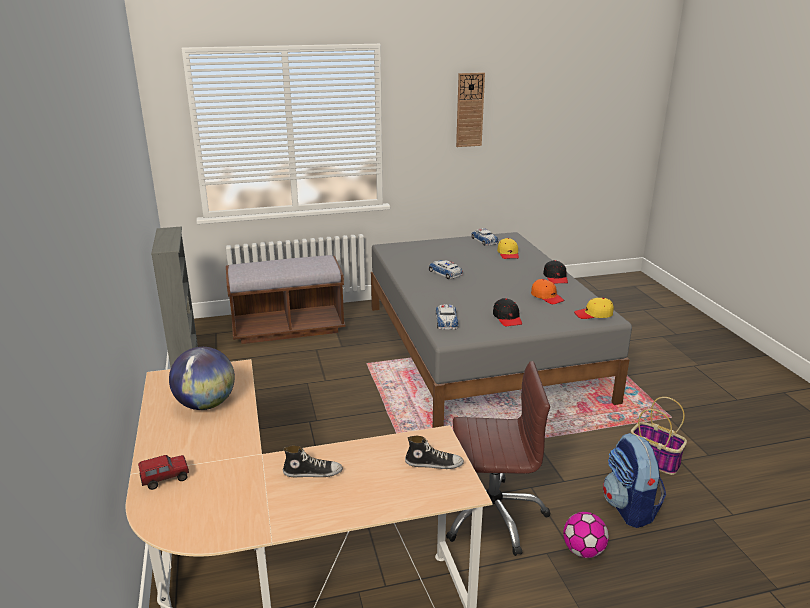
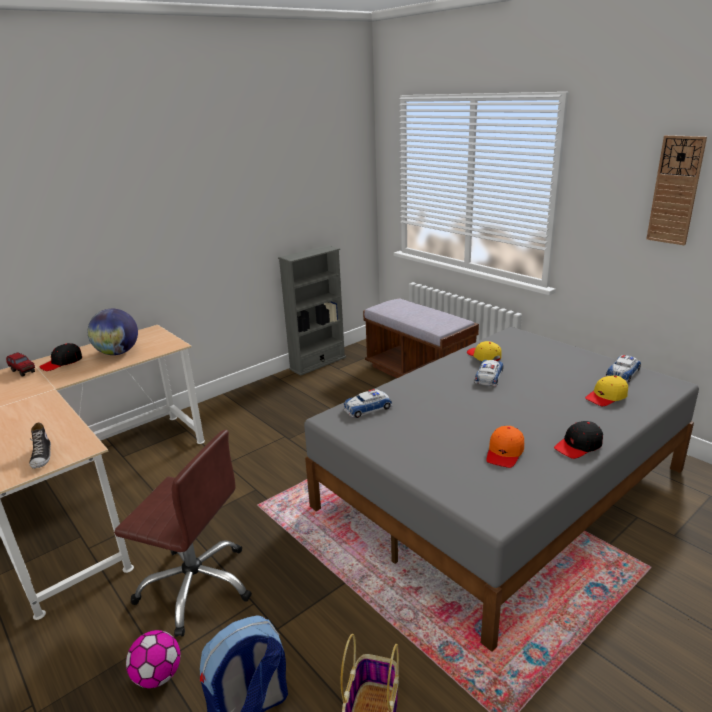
camera: 65 degrees right, 0 degrees up
shoe [283,445,343,477] -> none
brown office chair [446,361,551,556] -> brown office chair turned 45 degrees counterclockwise [114,430,252,637]
black cap [493,298,522,326] -> black cap moved to [40,343,82,371]
yellow cap [574,298,614,319] -> yellow cap moved to [467,341,501,361]

